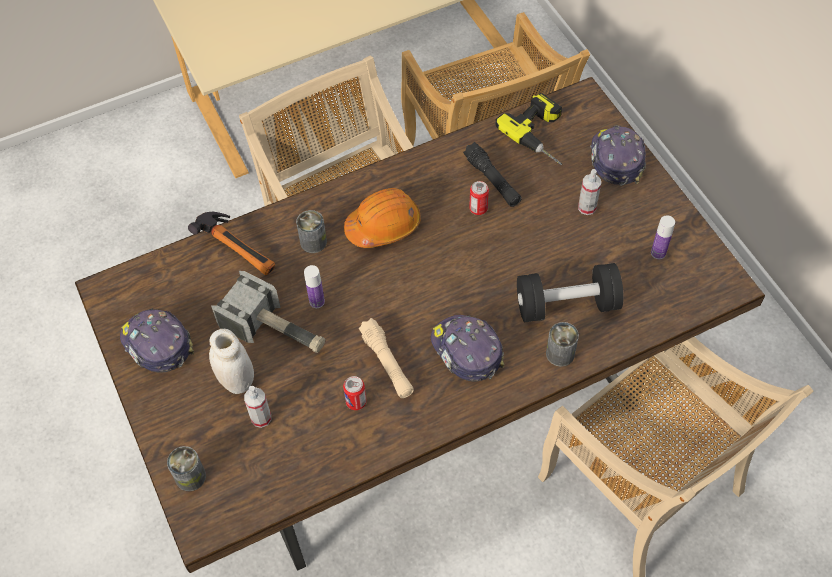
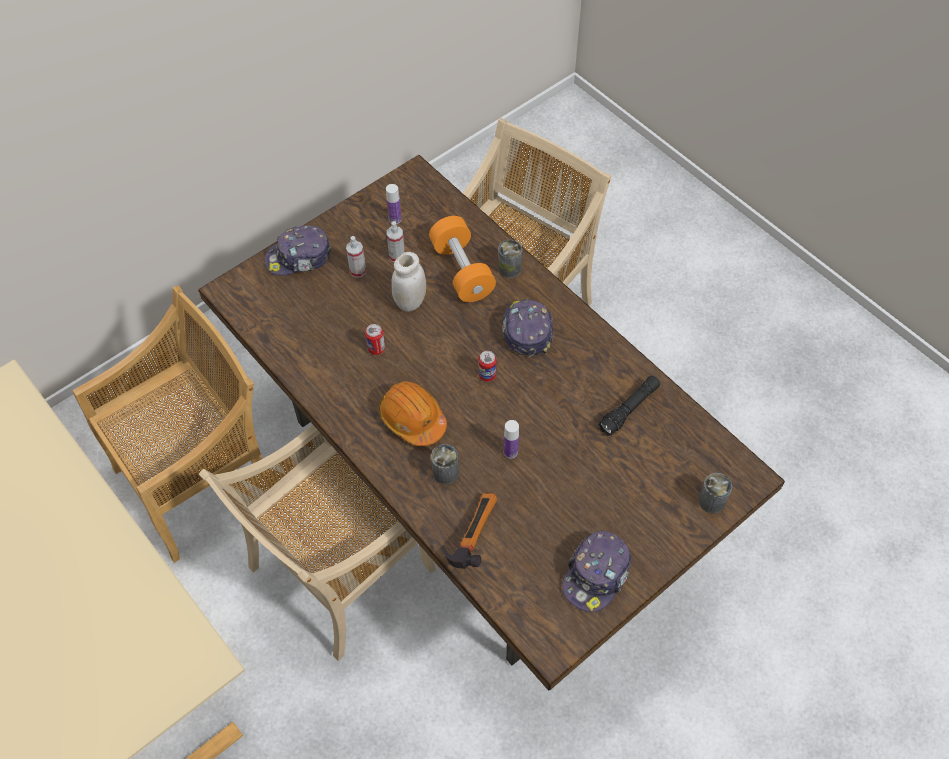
camera: 105 degrees left, 0 degrees up
white jar [209,329,254,394] -> white jar moved to [391,252,426,312]
hammer [211,271,325,353] -> none
spray bottle [244,386,271,428] -> spray bottle moved to [387,221,405,262]
can [343,376,367,410] -> can moved to [479,351,496,382]
beige flashlight [359,318,414,398] -> none
cap [431,315,505,382] -> cap turned 135 degrees clockwise [501,299,553,357]
black flashlight [463,142,522,207] -> black flashlight moved to [598,375,660,436]
power drill [495,93,562,165] -> none
black dumbbell [517,263,624,322] -> orange dumbbell [429,216,496,302]

